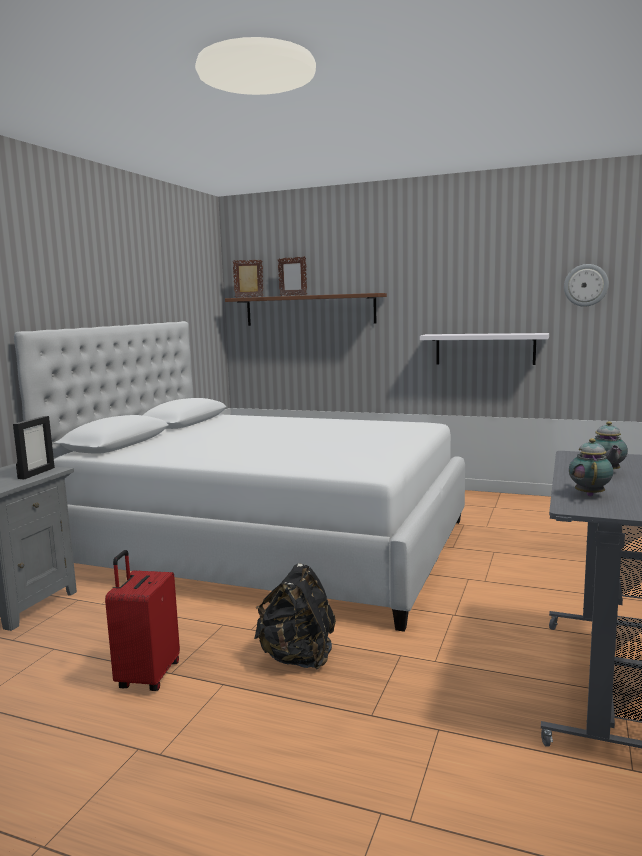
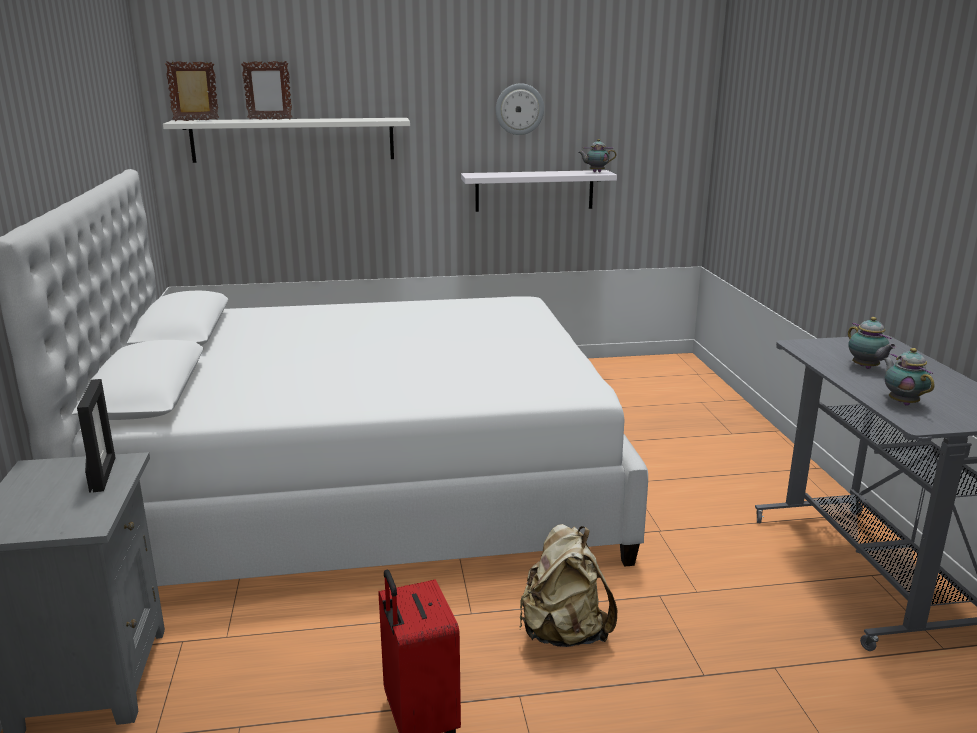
camera: 30 degrees left, 10 degrees up
brown shelf [225,293,387,326] -> white shelf [163,118,410,163]
black backpack [254,563,336,670] -> beige backpack [519,524,617,647]
wall clock [564,264,609,307] -> wall clock moved to [496,83,544,135]
none -> teapot [578,139,616,172]

